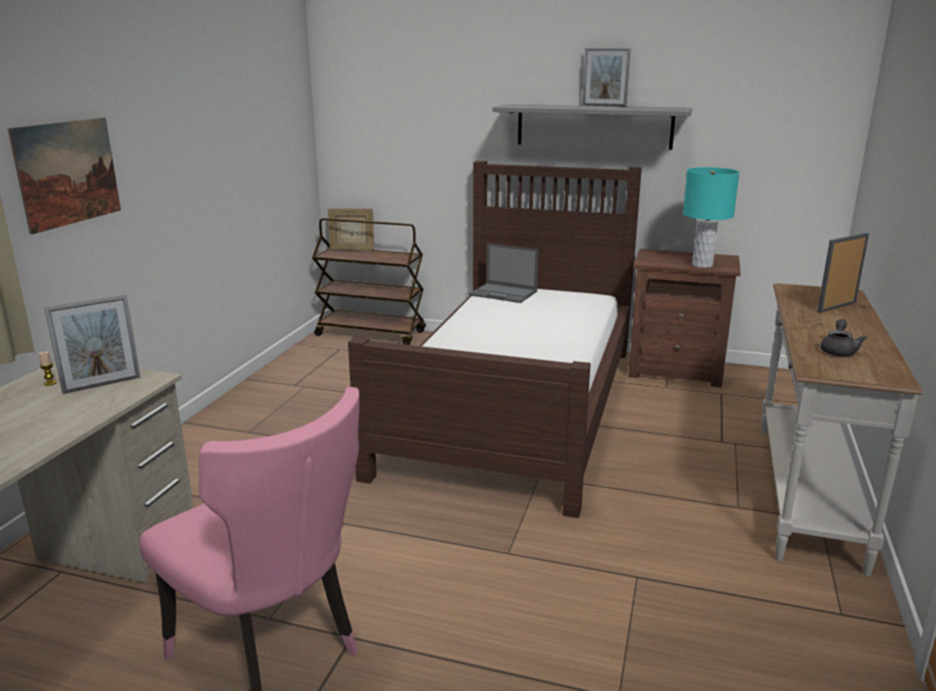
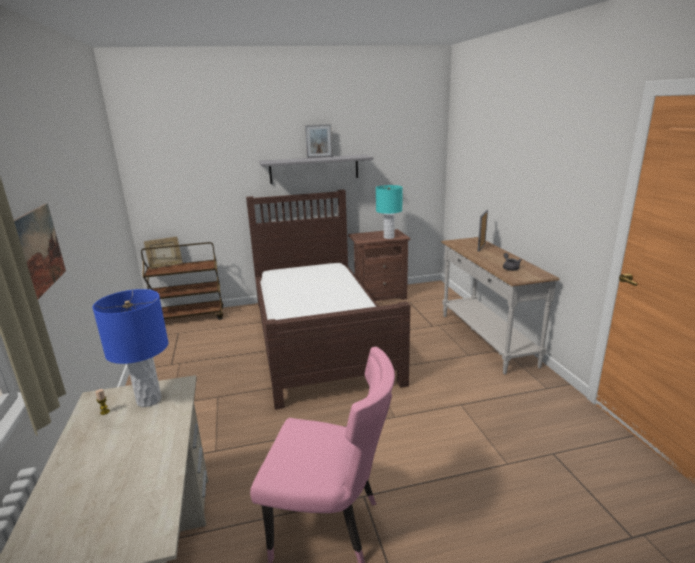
camera: 30 degrees left, 0 degrees up
picture frame [44,295,141,394] -> blue table lamp [92,289,169,407]
laptop [469,243,539,303] -> none

